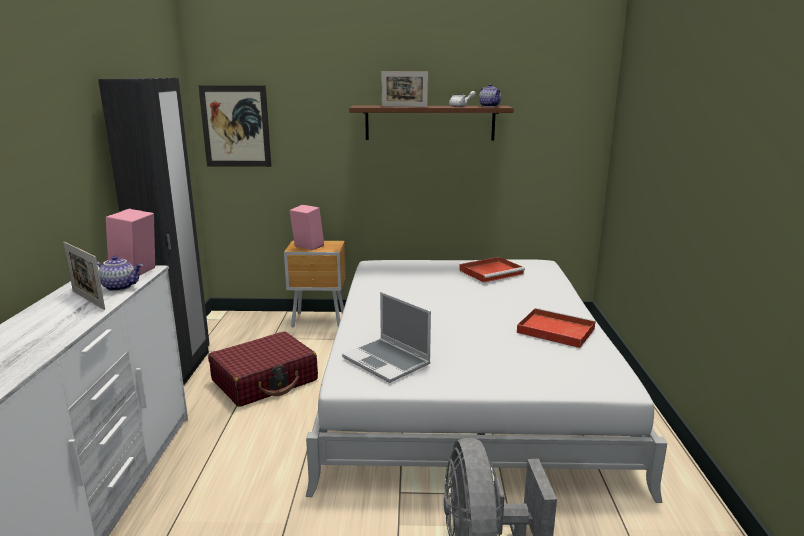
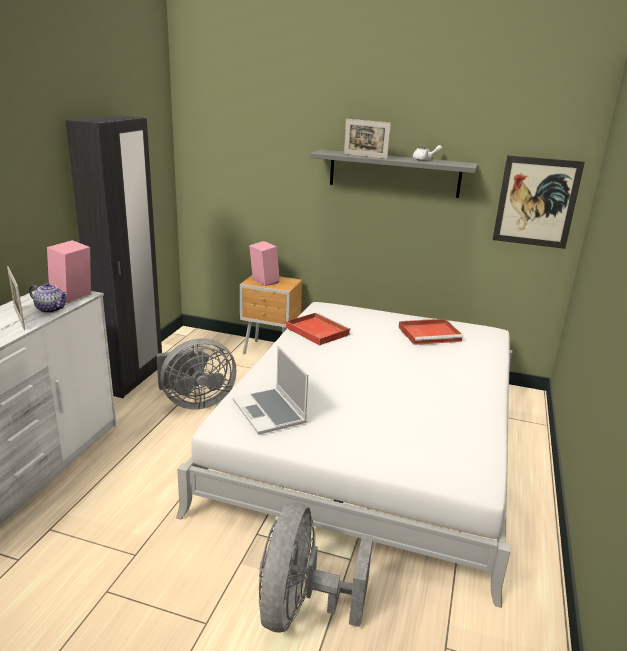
camera: 15 degrees right, 5 degrees up
picture [198,85,271,167] -> picture moved to [493,155,585,249]
red suitcase [208,332,318,407] -> grey fan [156,338,237,410]
brown shelf [349,106,514,140] -> grey shelf [310,150,478,198]
teapot [479,84,501,107] -> none
red tray [517,308,596,348] -> red tray moved to [286,312,351,346]

